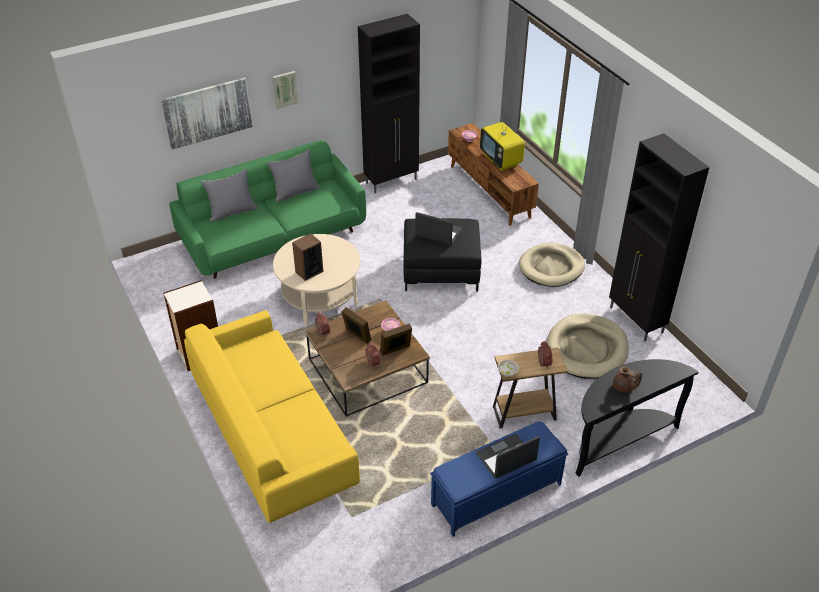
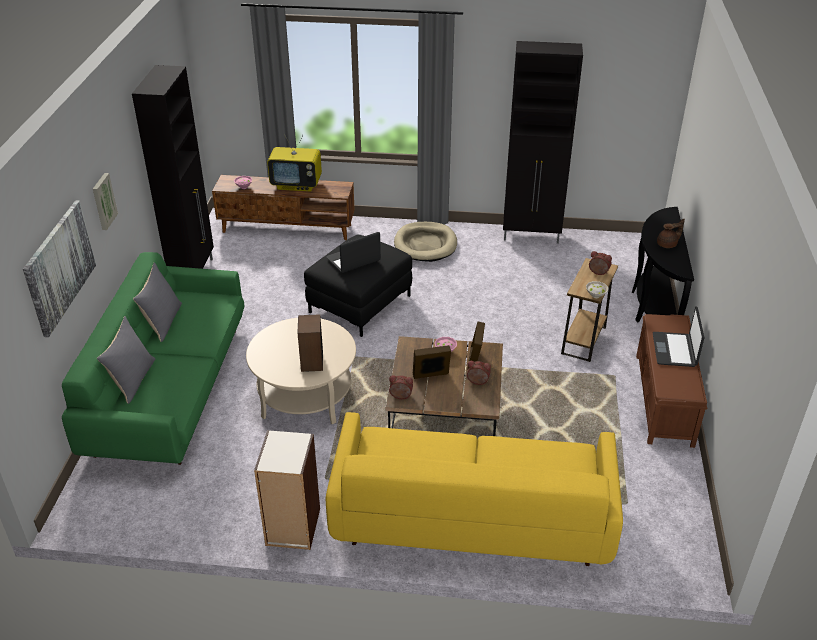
camera: 55 degrees left, 5 degrees down
blue bench [430,421,568,537] -> brown bench [636,314,707,448]
beige dog bed [546,313,629,379] -> none

